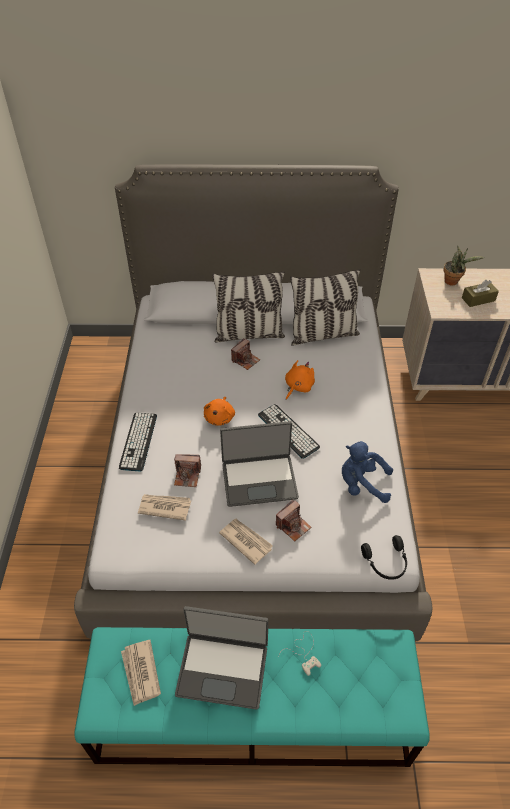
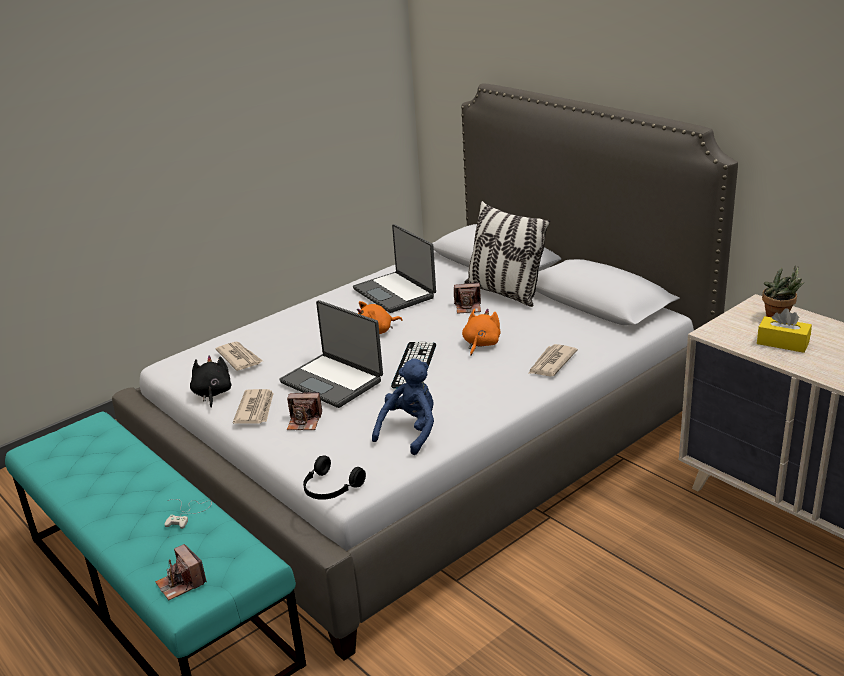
camera: 50 degrees right, 20 degrees down
keyboard [119,412,157,472] -> none
newspaper [121,640,161,706] -> newspaper moved to [528,344,578,377]
camera [174,454,201,487] -> camera moved to [155,544,207,600]
laptop [175,606,269,710] -> laptop moved to [353,224,436,313]
orange plush toy [285,360,315,400] -> orange plush toy turned 60 degrees counterclockwise [462,308,500,356]
pillow [290,269,360,346] -> none
blue plush toy [342,441,393,503] -> blue plush toy turned 60 degrees clockwise [372,358,434,455]
brown tissue box [462,280,499,307] -> yellow tissue box [757,308,812,353]
none -> black plush toy [190,356,231,408]

